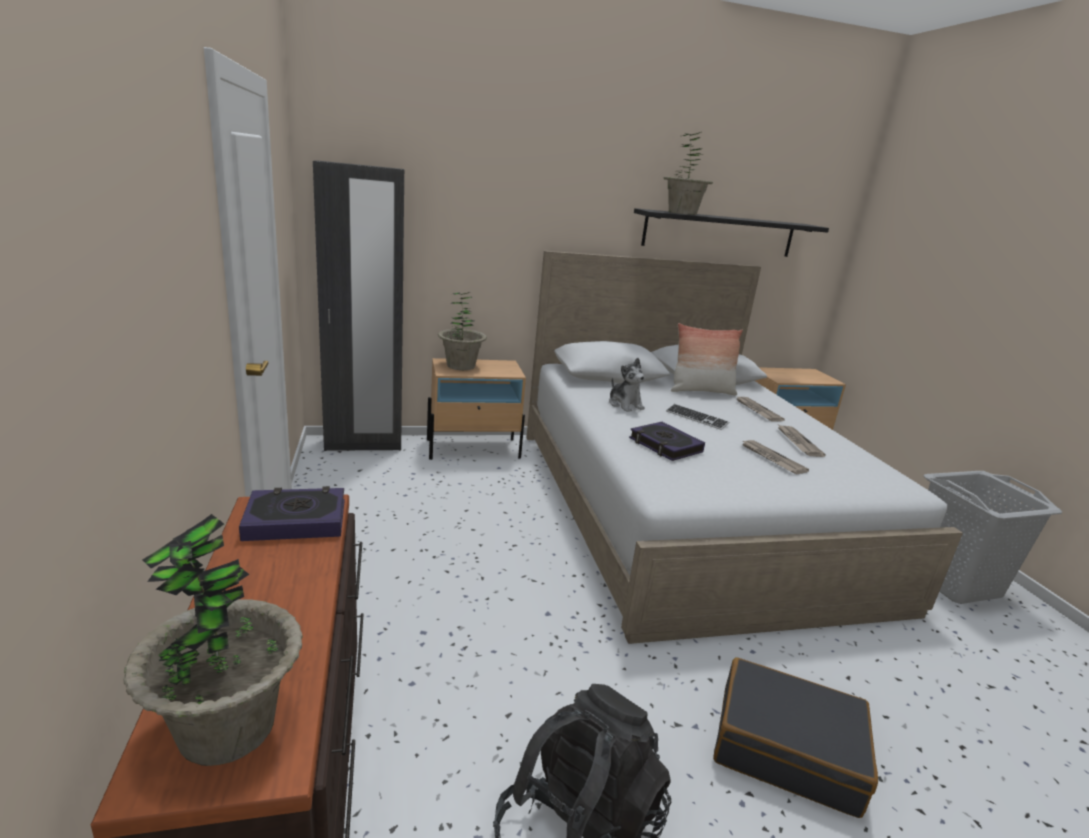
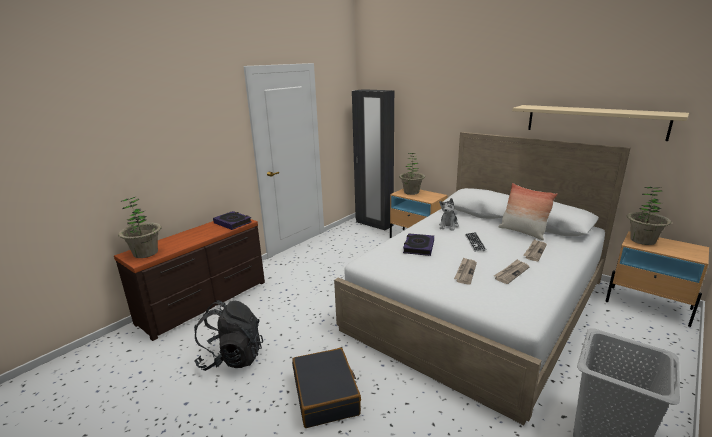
camera: 55 degrees right, 0 degrees up
black shelf [634,208,829,257] -> beige shelf [512,105,689,141]
potted plant [664,132,713,215] -> potted plant moved to [627,187,671,245]

